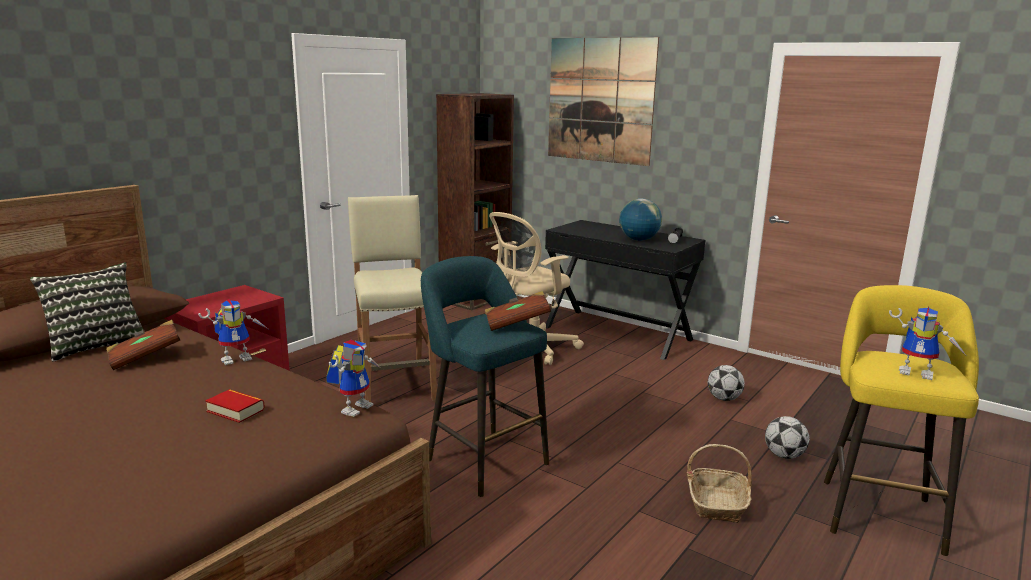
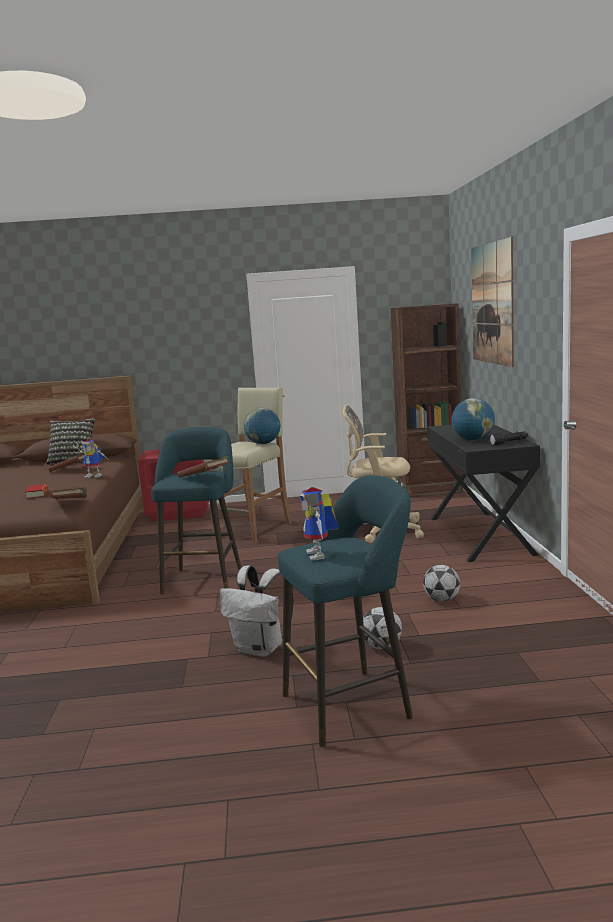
camera: 50 degrees right, 5 degrees down
toy robot [326,340,380,417] -> brown book [48,487,87,500]
basket [687,444,752,523] -> white backpack [220,565,294,657]
yellow stool [824,285,979,556] -> turquoise stool [278,475,413,747]
none -> globe [244,407,280,444]

